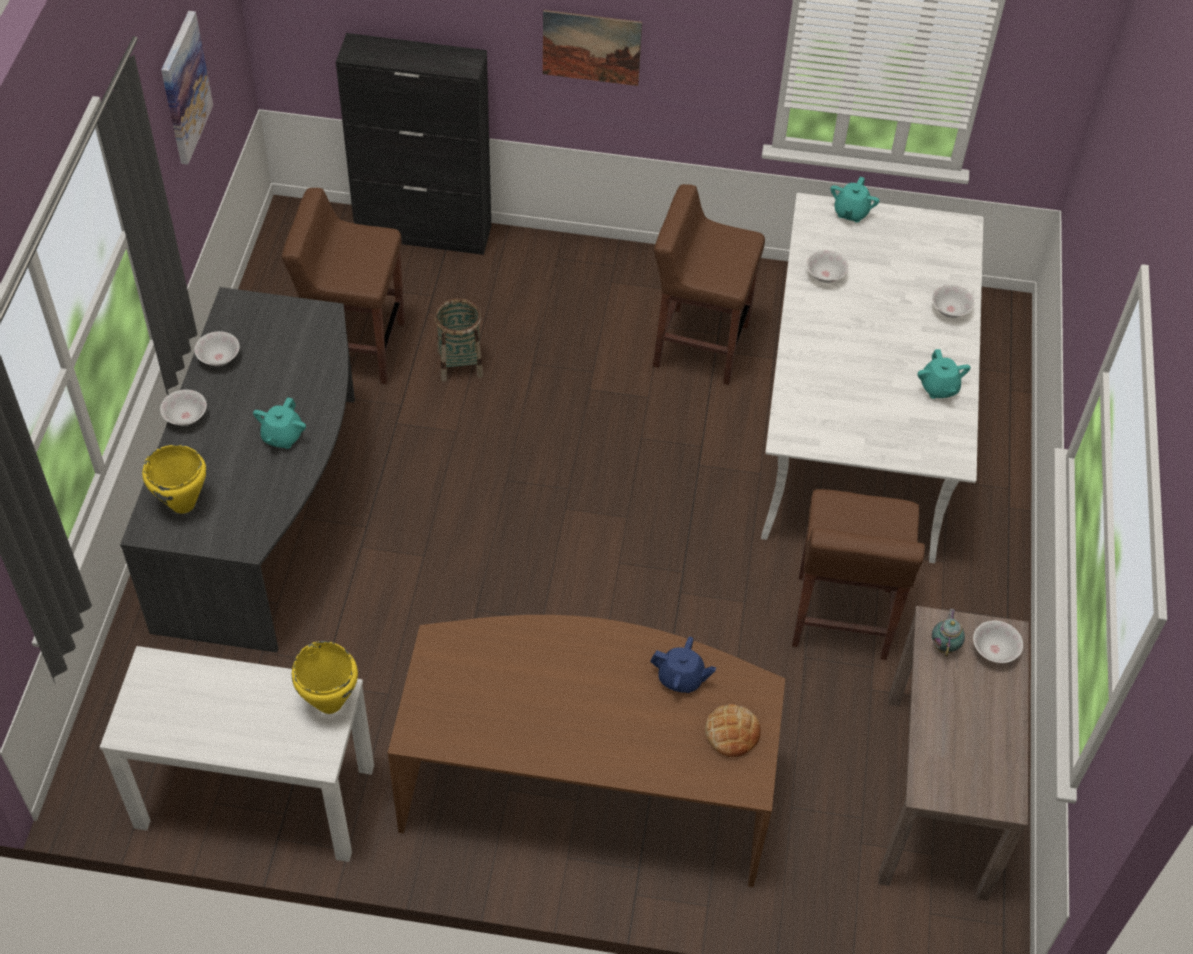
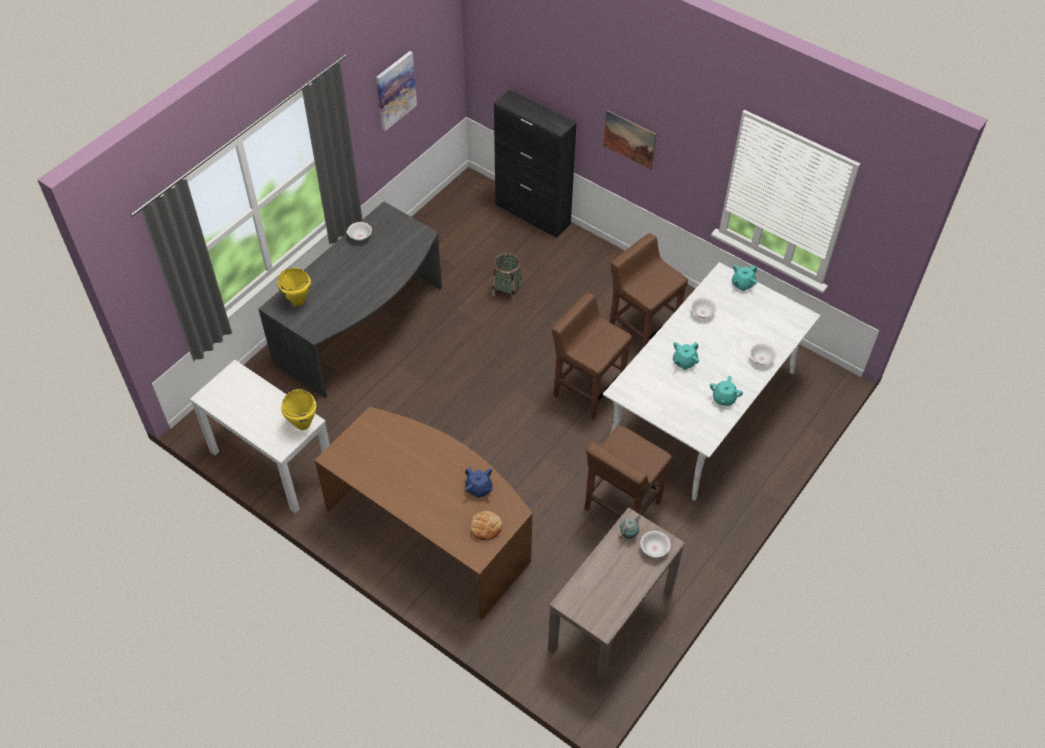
camera: 30 degrees right, 0 degrees up
white bowl [160,390,207,426] -> none
turquoise teapot [253,397,306,449] -> turquoise teapot moved to [673,342,699,370]
brown stool [282,188,405,384] -> brown stool moved to [552,293,632,420]

